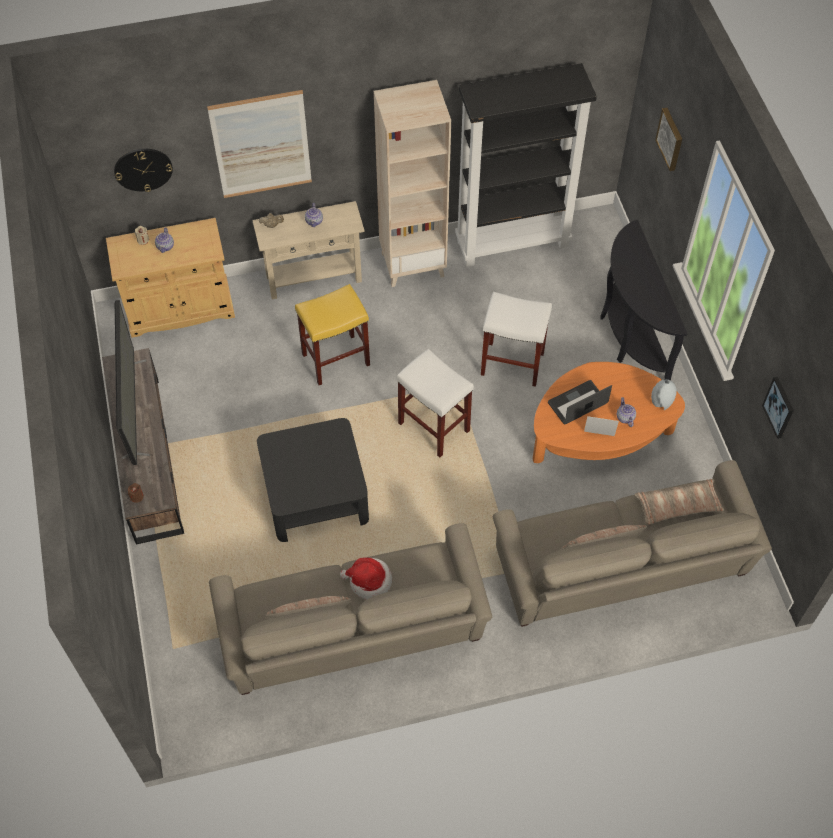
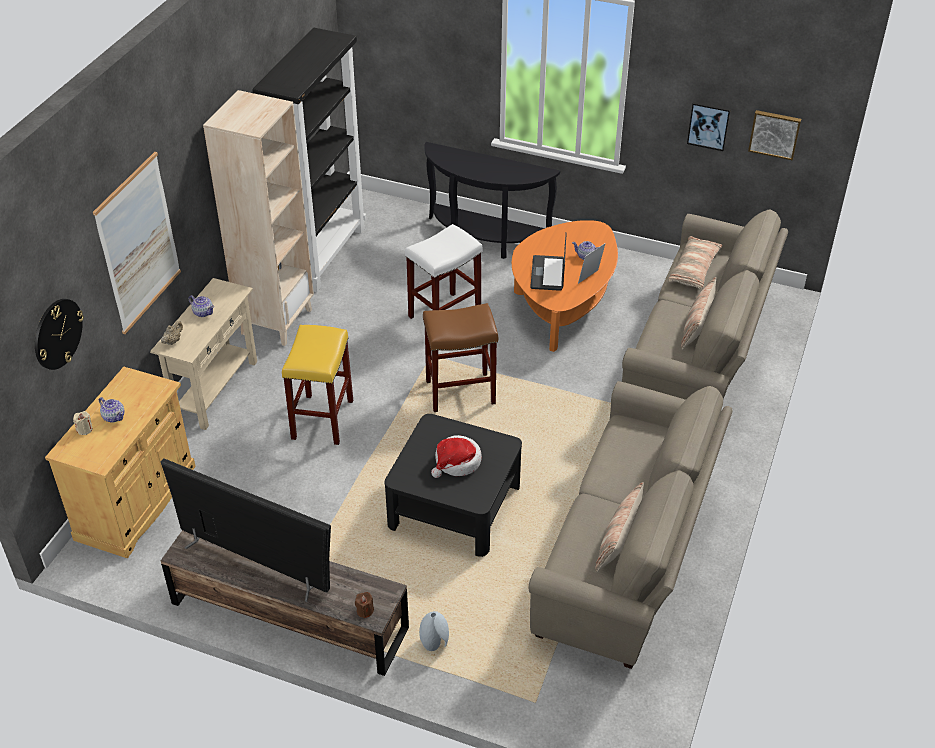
camera: 55 degrees left, 15 degrees down
hat [340,558,392,599] -> hat moved to [431,435,482,478]
white stool [397,349,474,457] -> brown stool [423,303,498,412]
grey vase [651,379,677,410] -> grey vase moved to [419,611,449,651]
picture [655,108,682,171] -> picture moved to [748,110,801,160]

